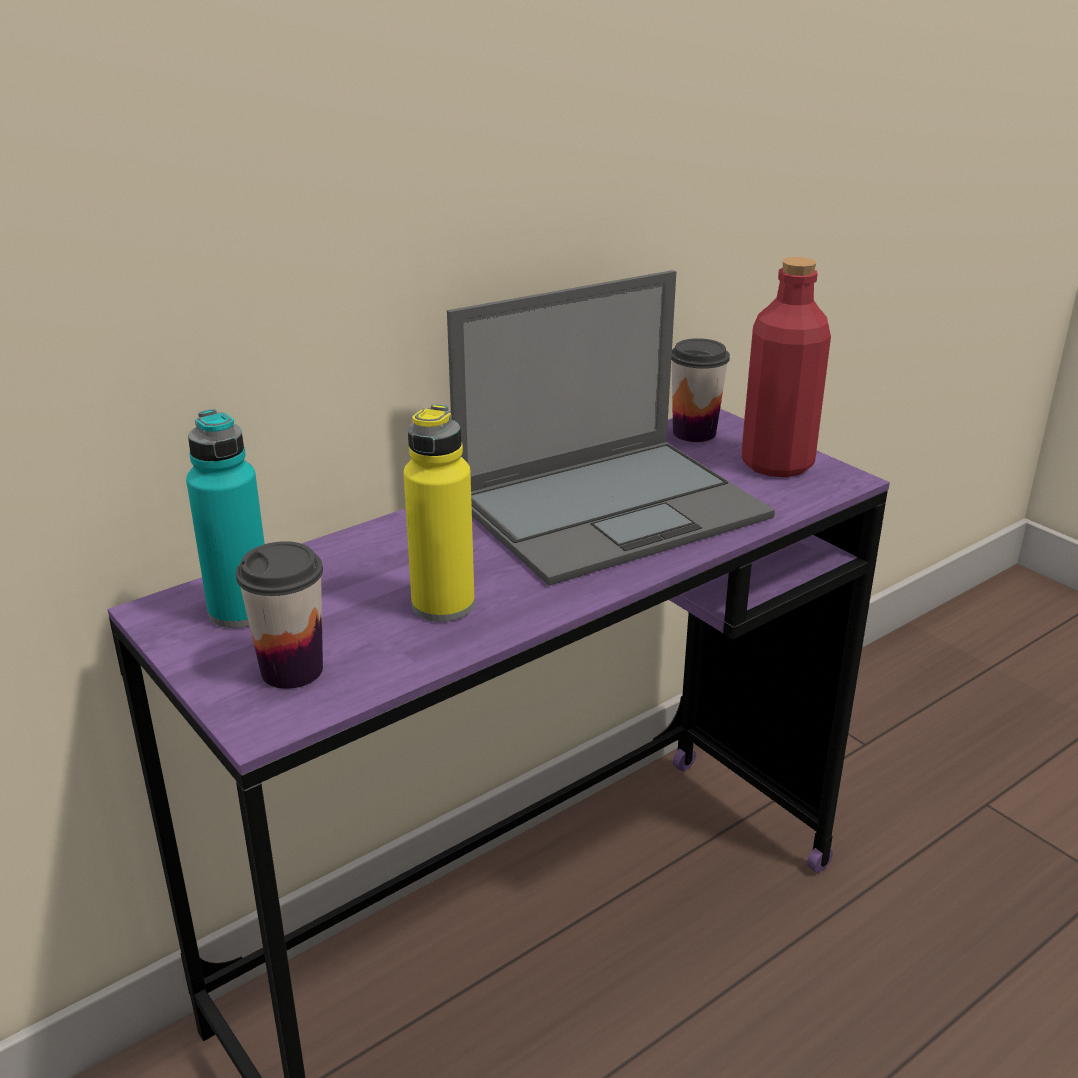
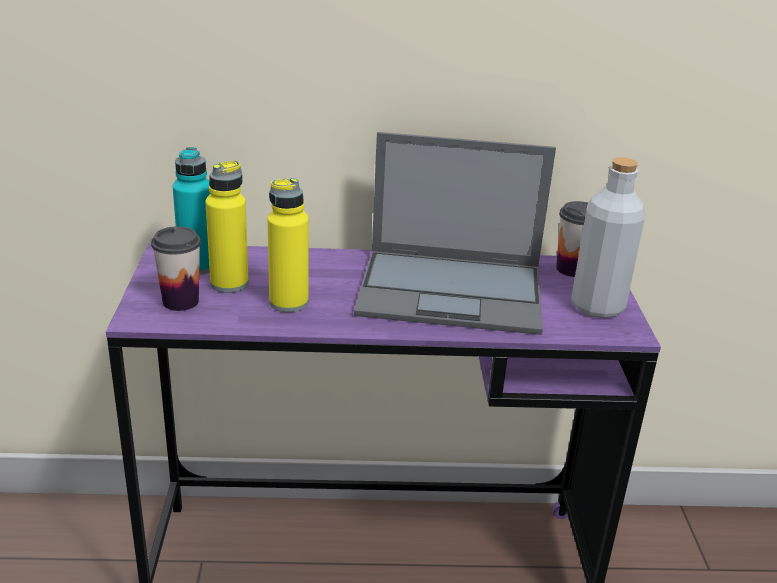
camera: 35 degrees right, 0 degrees up
red bottle [742,257,831,477] -> grey bottle [571,157,645,318]
none -> yellow bottle [205,161,249,293]

